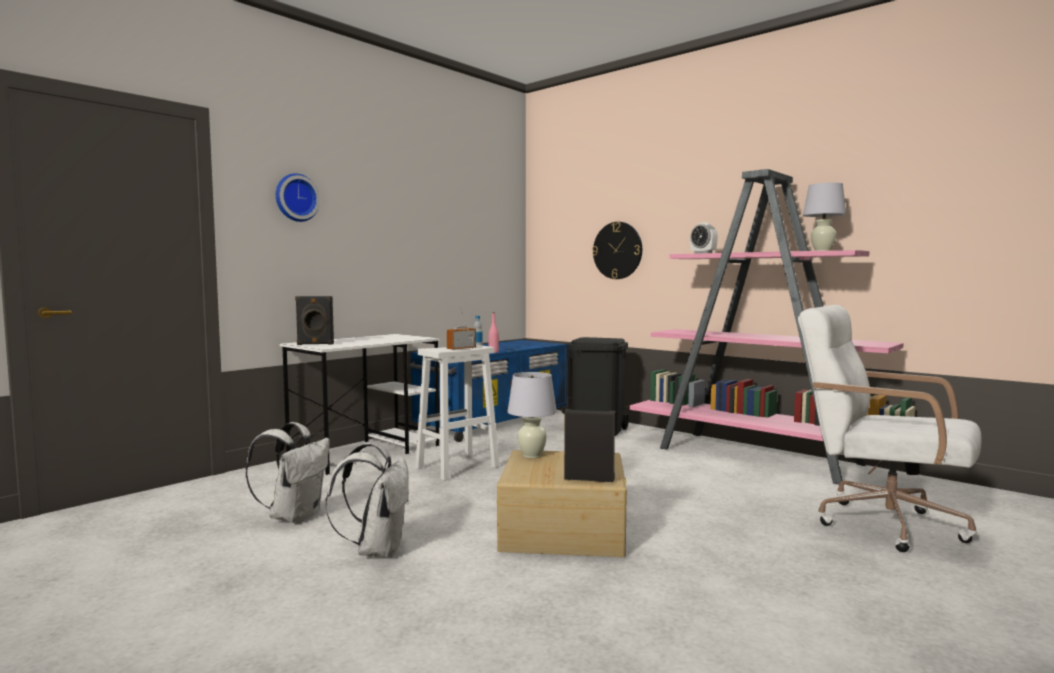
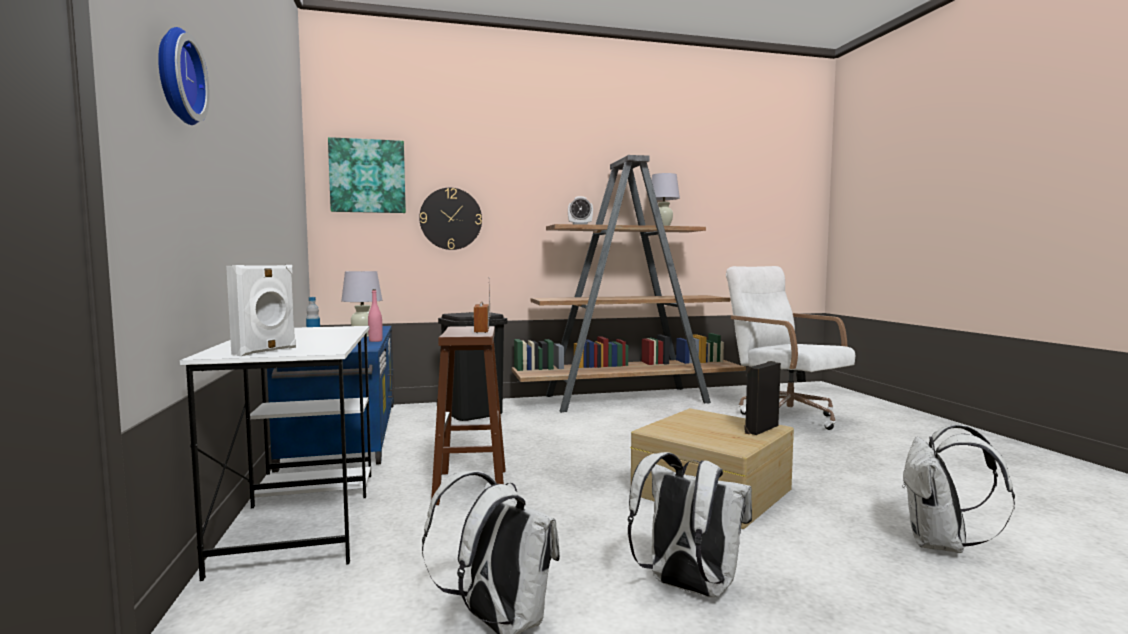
camera: 55 degrees left, 0 degrees up
black speaker [295,296,334,345] -> white speaker [226,265,296,356]
white stool [415,345,500,481] -> brown stool [431,326,506,505]
white table lamp [507,372,557,458] -> white table lamp moved to [341,271,382,337]
pink bookcase [629,169,915,485] -> brown bookcase [512,155,746,413]
white office chair [798,305,982,552] -> white office chair turned 75 degrees clockwise [726,266,855,430]
none -> picture [328,137,406,213]
none -> white backpack [902,424,1015,553]

